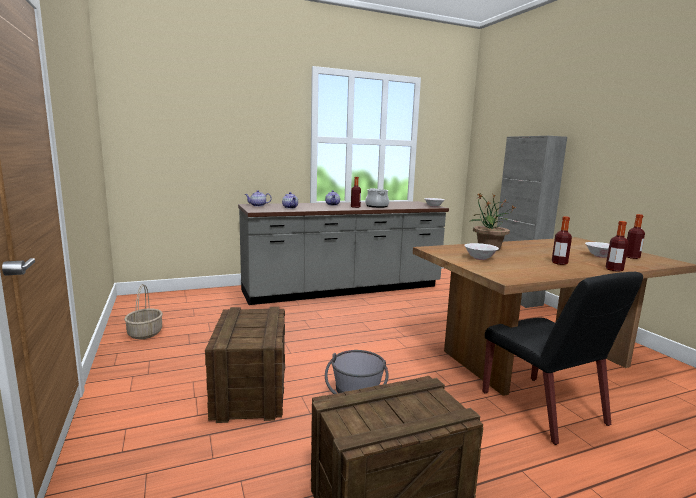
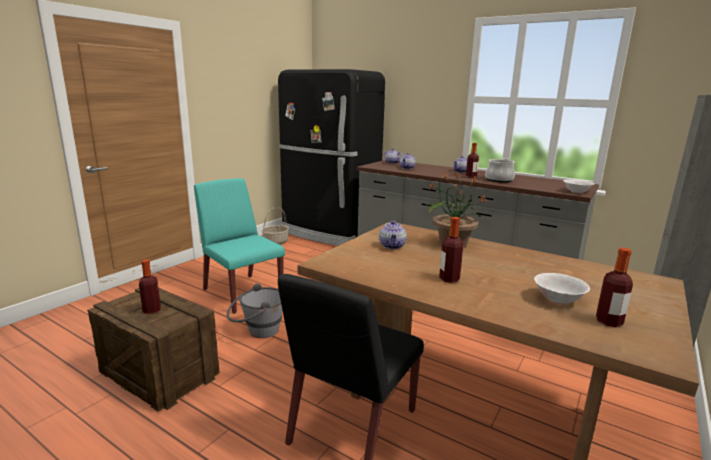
camera: 55 degrees right, 5 degrees up
crate [205,307,285,423] -> turquoise chair [194,178,285,314]
white bowl [464,243,499,260] -> teapot [379,220,407,249]
bottle [606,221,629,272] -> bottle moved to [139,259,161,314]
none -> black fridge [278,69,385,246]

